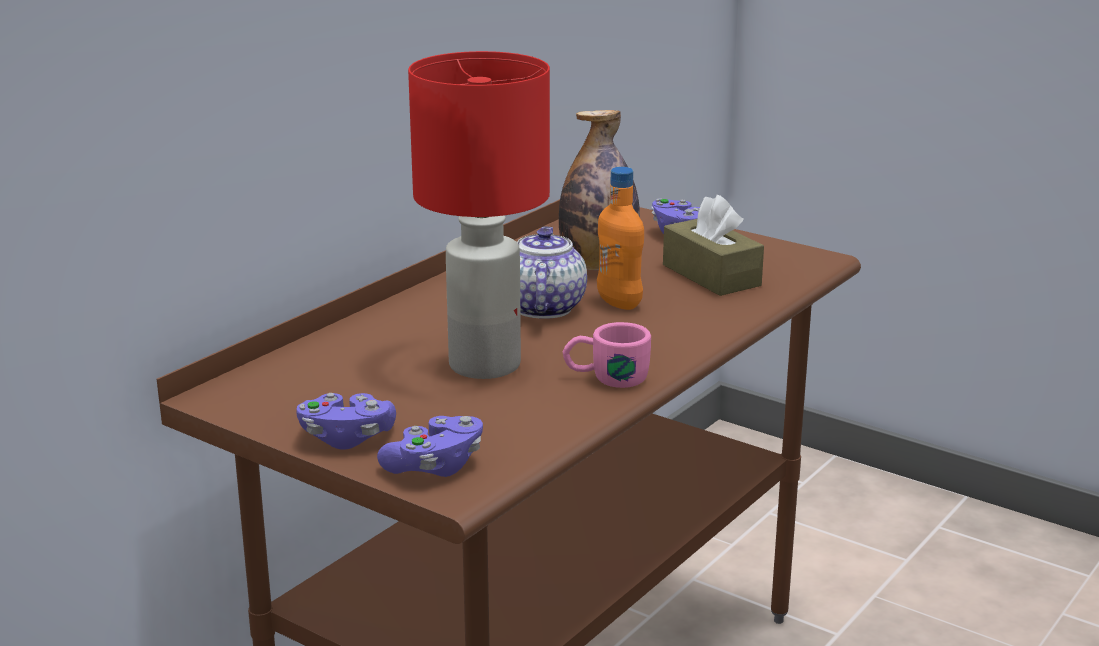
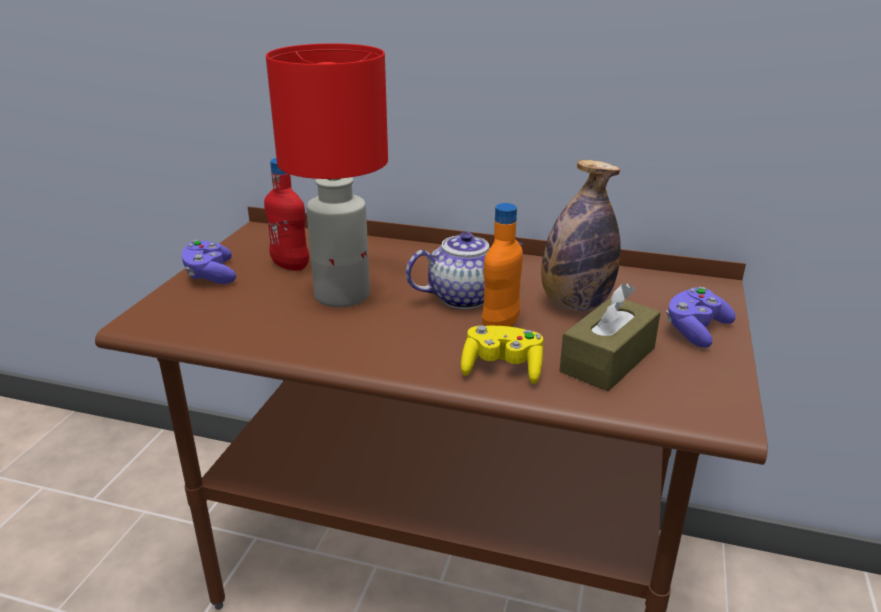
camera: 70 degrees right, 5 degrees up
purple game controller [377,416,483,477] -> none
pink mug [563,322,651,388] -> none
none -> red bottle [264,158,309,271]
none -> yellow game controller [461,325,543,384]

